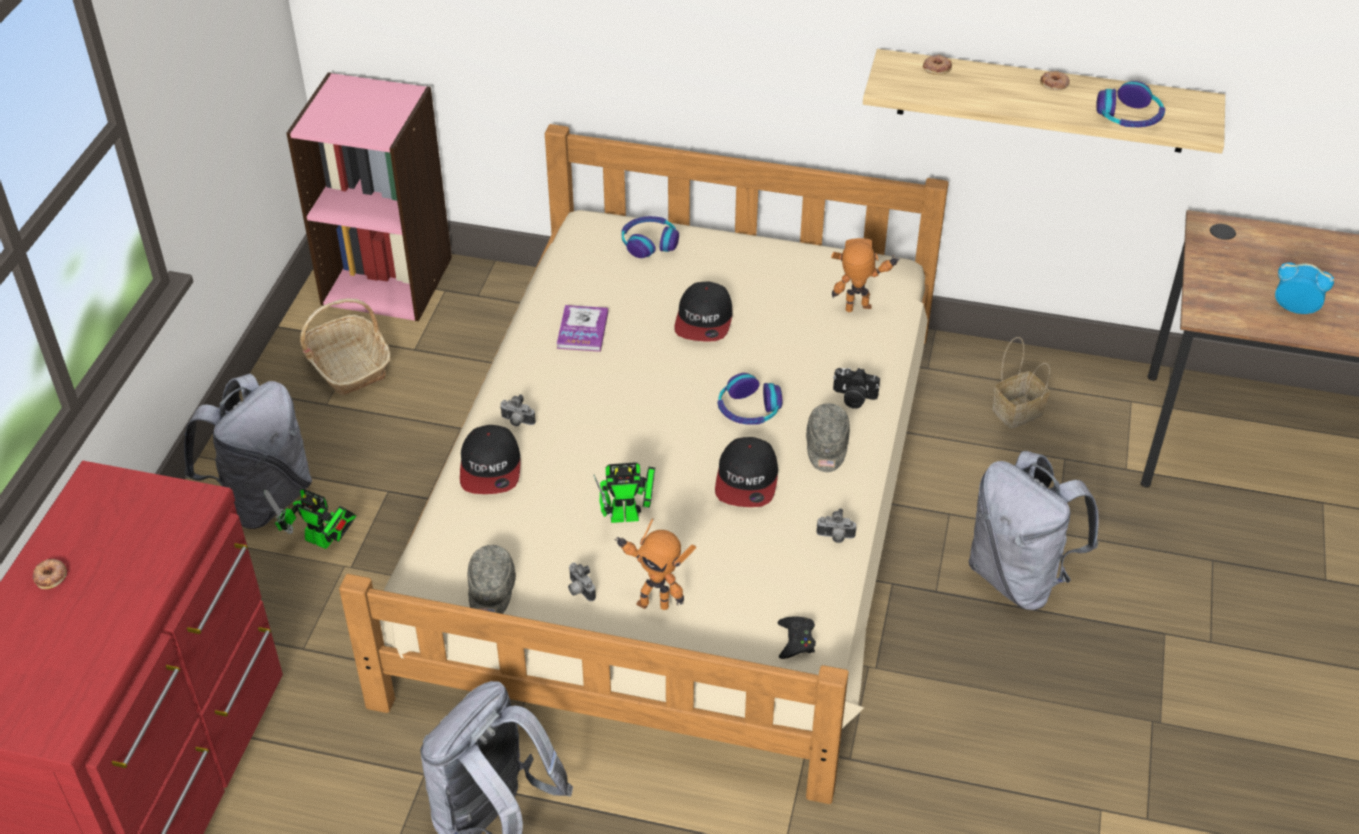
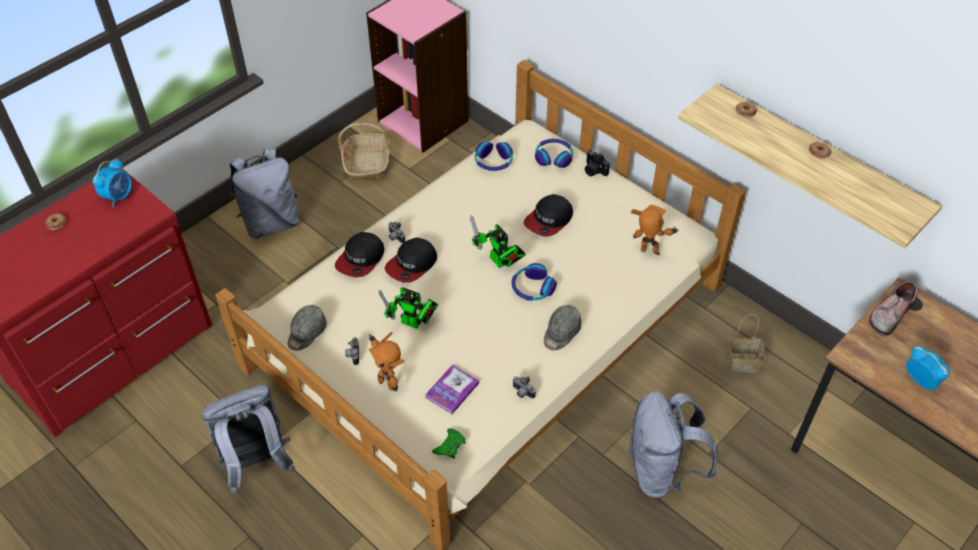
camera: 30 degrees right, 5 degrees up
toy robot [264,489,357,549] -> toy robot moved to [470,216,526,268]
book [557,305,608,352] -> book moved to [425,365,479,414]
cap [715,437,778,507] -> cap moved to [384,238,437,283]
black game controller [777,617,816,659] -> green game controller [432,428,465,459]
camera [833,368,880,409] -> camera moved to [585,149,610,177]
headphones [1096,81,1165,127] -> headphones moved to [475,141,513,171]
none -> alarm clock [92,158,132,208]
none -> shoe [869,281,917,336]

